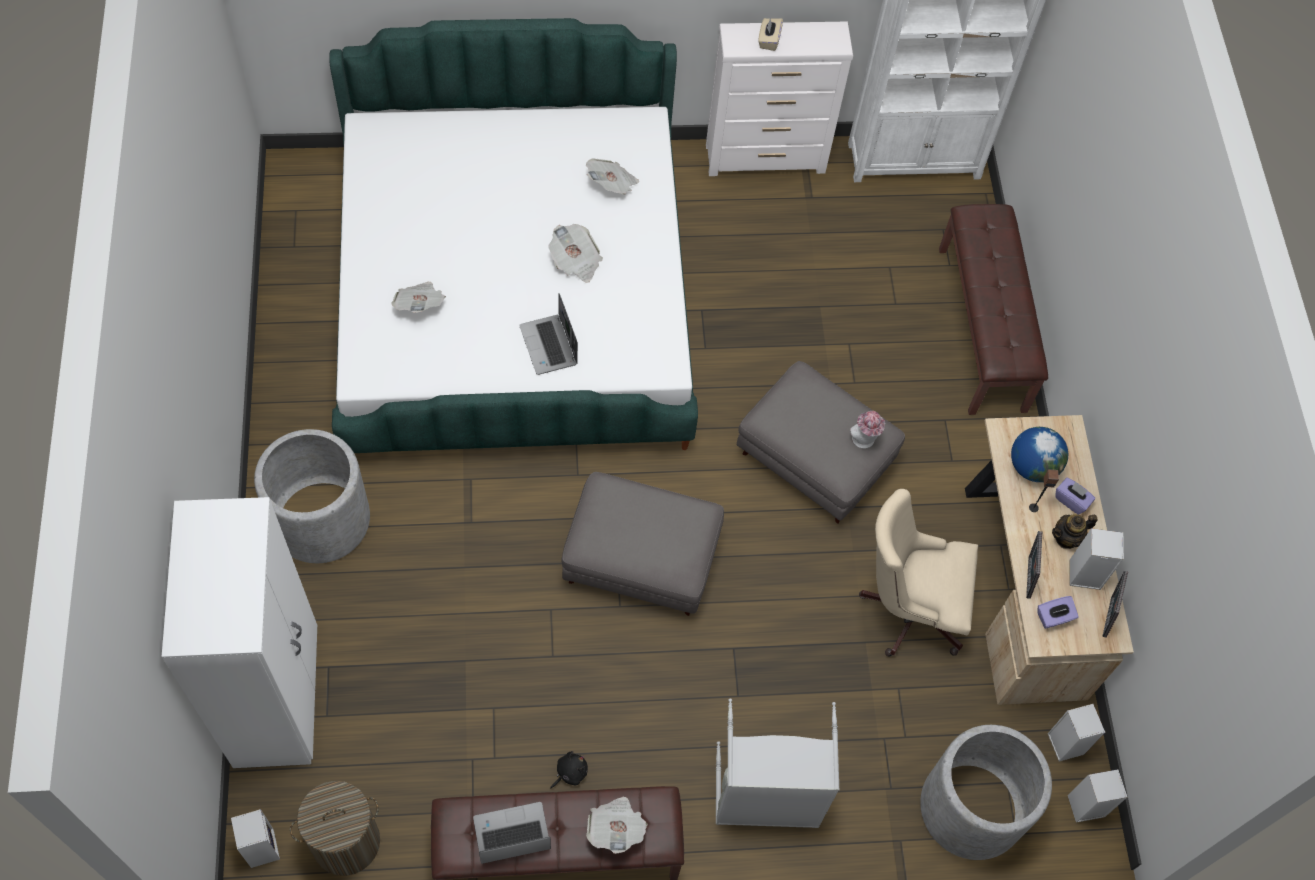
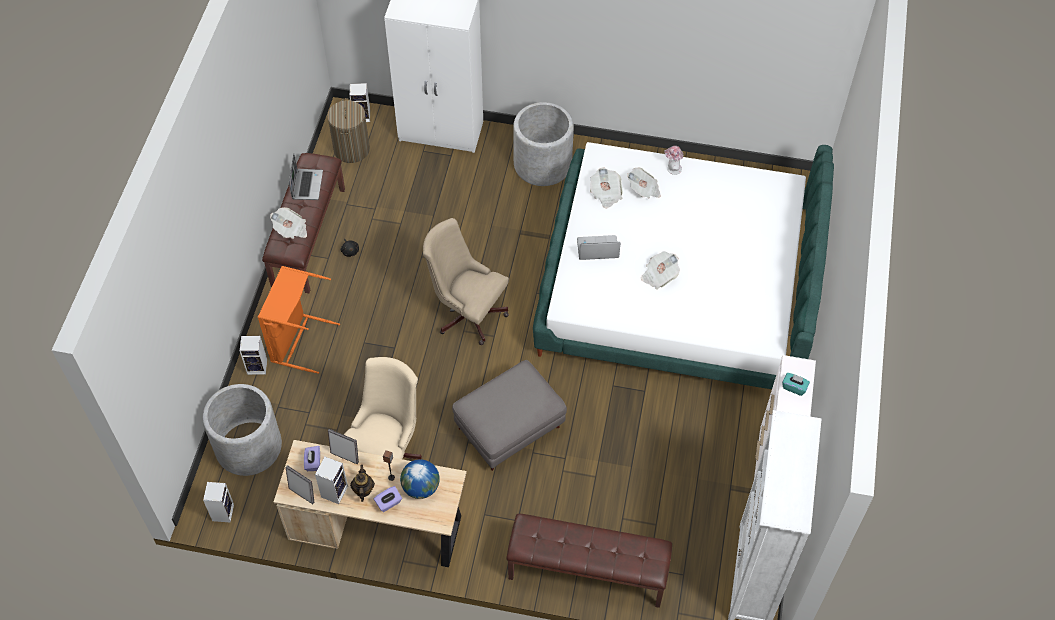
camera: 110 degrees right, 5 degrees down
grey ottoman [561,472,724,616] -> beige office chair [423,218,509,345]
newspaper [586,158,639,195] -> newspaper moved to [590,167,623,209]
grey laundry basket [716,698,839,828] -> orange laundry basket [258,266,340,374]
beige tissue box [758,18,783,51] -> turquoise tissue box [782,373,810,396]
hat [850,411,885,449] -> hat moved to [664,146,683,175]
speaker [1048,704,1105,761] -> speaker moved to [240,336,267,375]

